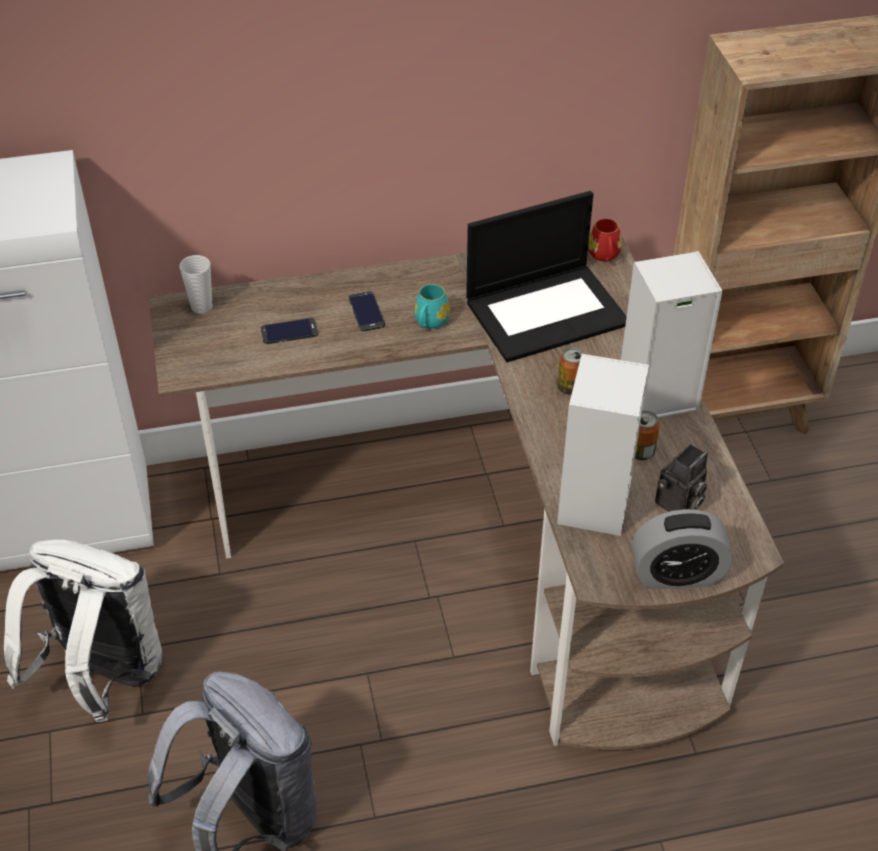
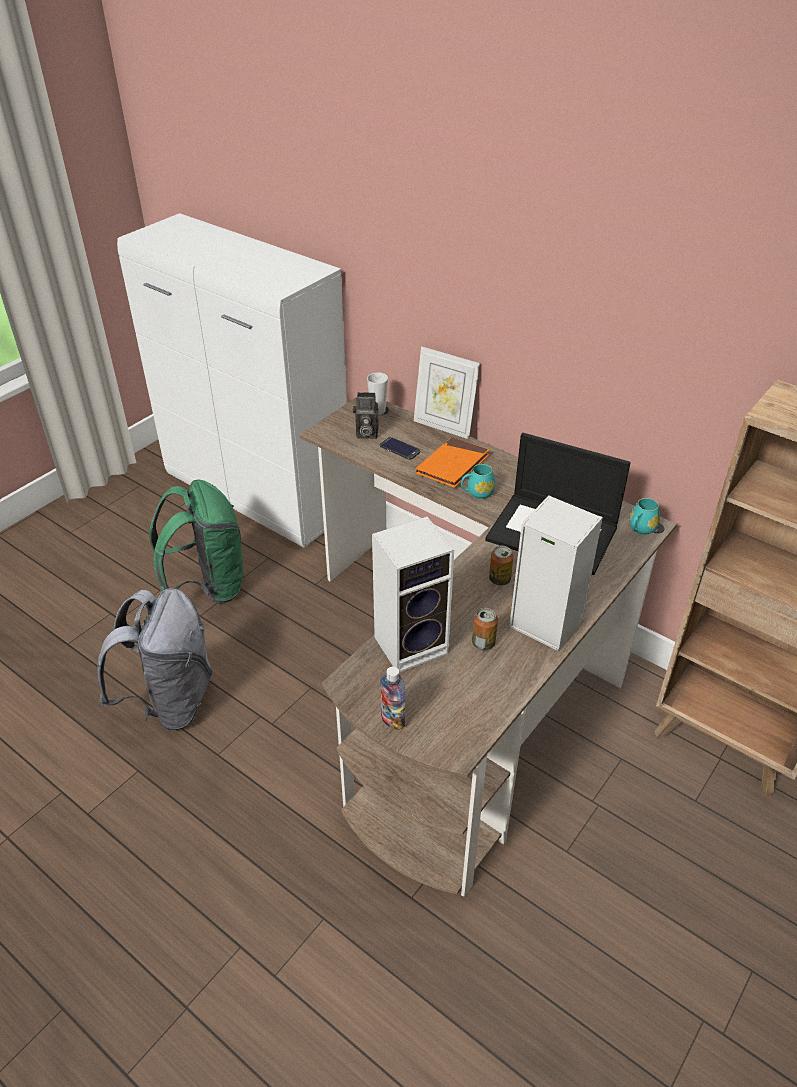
camera: 50 degrees right, 5 degrees down
white backpack [4,540,162,722] -> green backpack [149,480,245,604]
phone [349,291,385,331] -> orange book [416,437,490,488]
red mug [588,218,622,262] -> turquoise mug [629,498,660,535]
alarm clock [632,509,733,589] -> bottle [380,667,405,730]
camera [655,444,708,512] -> camera moved to [353,392,379,439]
none -> picture frame [414,346,480,439]

